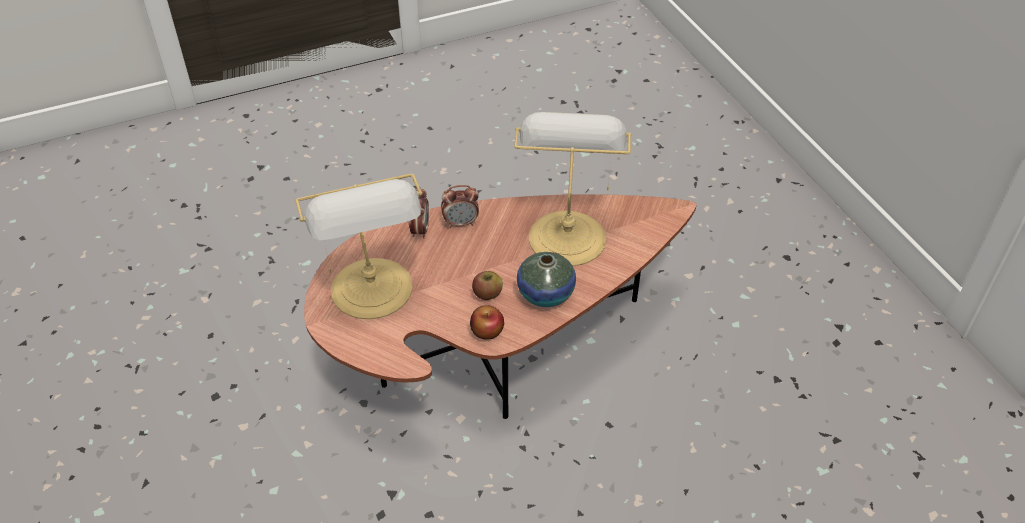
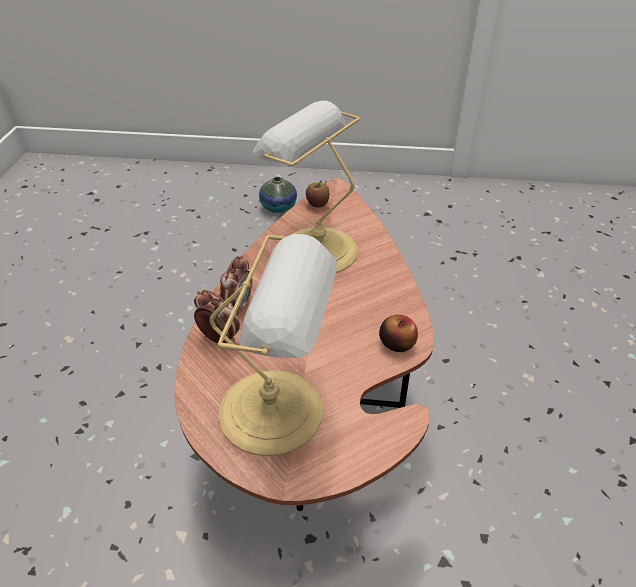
camera: 60 degrees left, 5 degrees down
apple [472,271,503,300] -> apple moved to [306,181,329,207]
vase [517,252,576,307] -> vase moved to [259,177,297,213]

